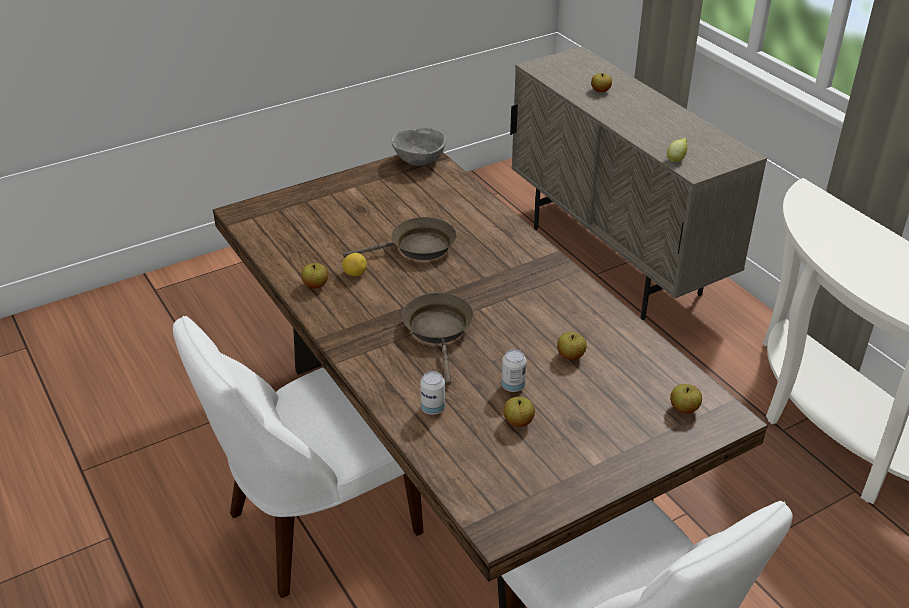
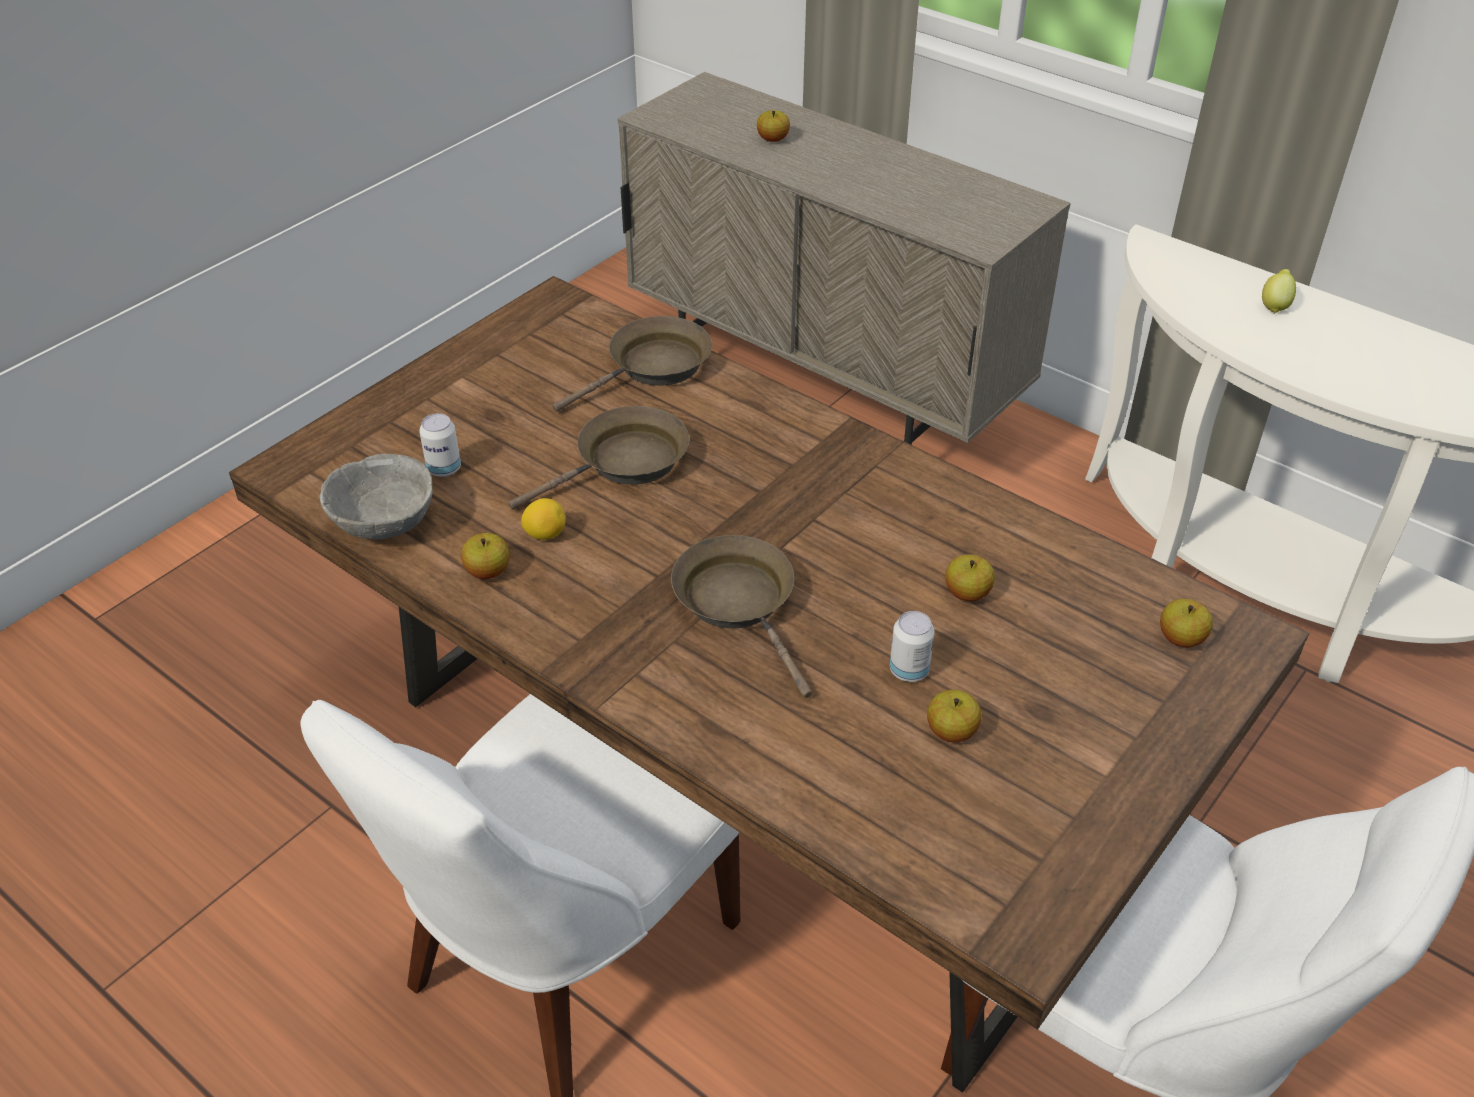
camera: 20 degrees left, 5 degrees up
grey bowl [391,128,446,166] -> grey bowl moved to [320,454,433,539]
can [420,371,445,415] -> can moved to [419,413,461,477]
lemon [667,138,688,162] -> lemon moved to [1262,269,1296,314]
none -> brown frying pan [552,316,712,412]

